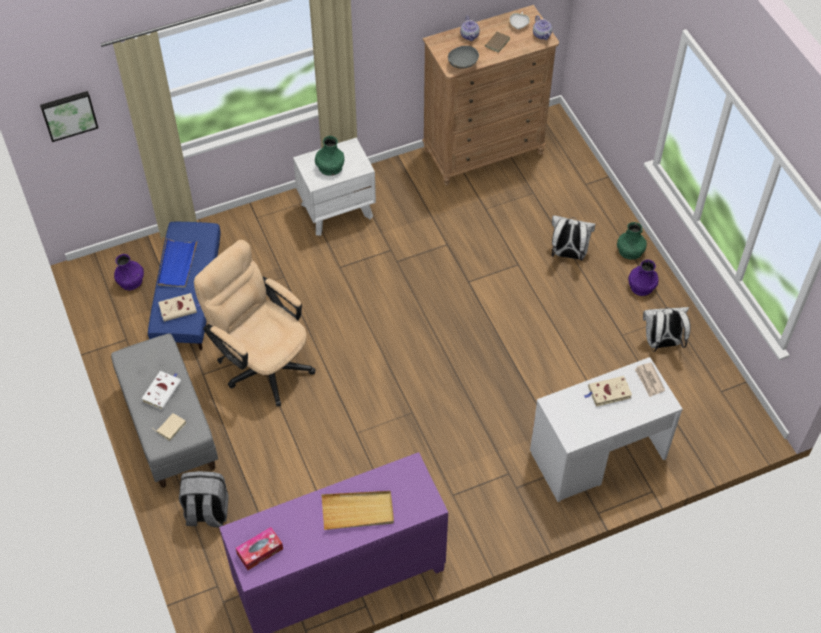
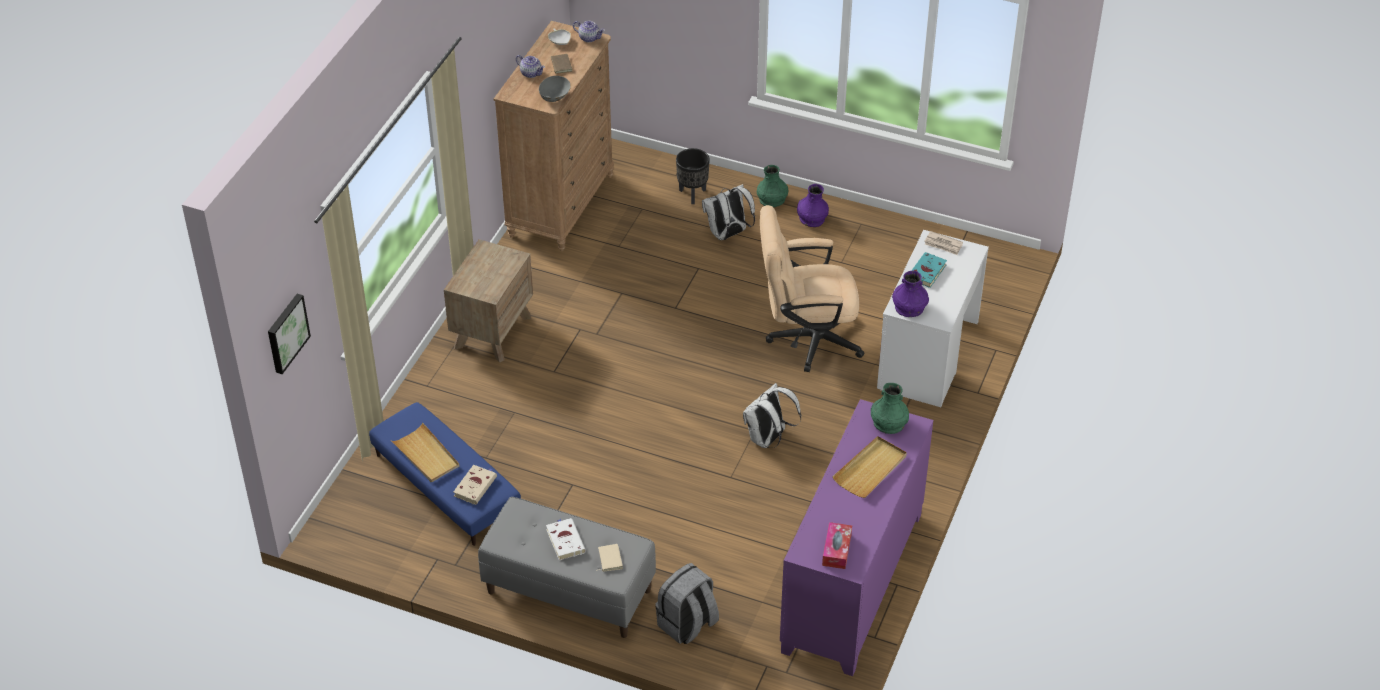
camera: 45 degrees left, 10 degrees down
purple vase [114,254,144,290] -> purple vase moved to [892,271,929,317]
blue tray [158,238,198,288] -> beige tray [392,422,459,483]
beige office chair [194,240,316,407] -> beige office chair moved to [760,205,864,372]
white nightstand [293,137,376,236] -> brown nightstand [444,239,533,363]
green vase [315,136,344,176] -> green vase moved to [871,383,909,434]
beige book [584,376,632,407] -> turquoise book [911,252,947,288]
white backpack [643,307,691,352] -> white backpack moved to [743,383,801,448]
none -> black planter [676,148,710,204]

